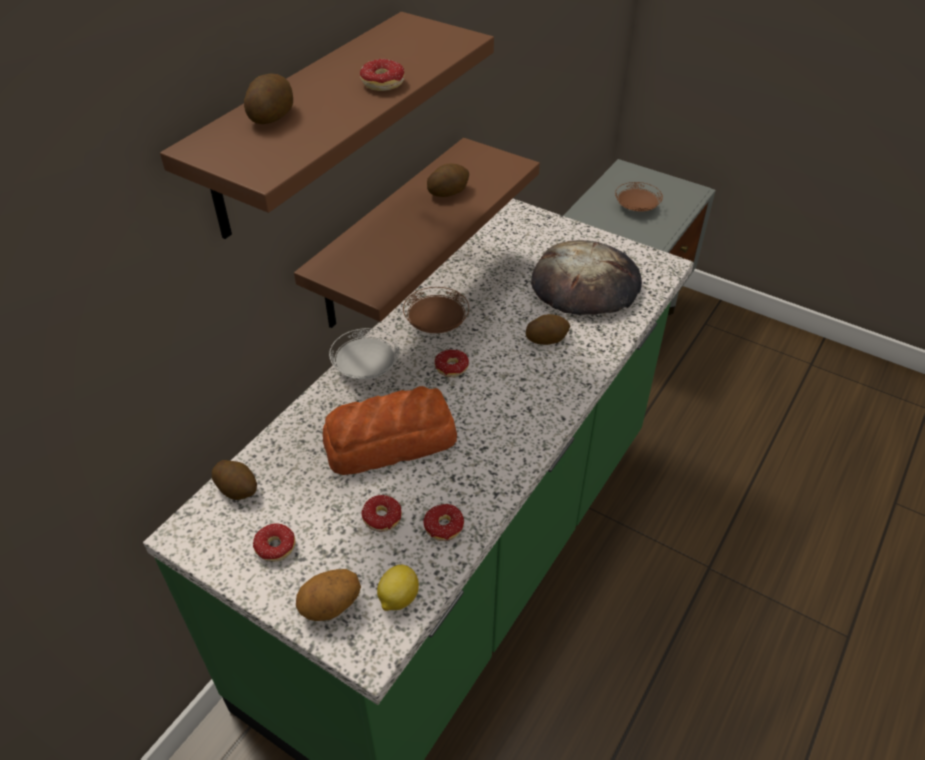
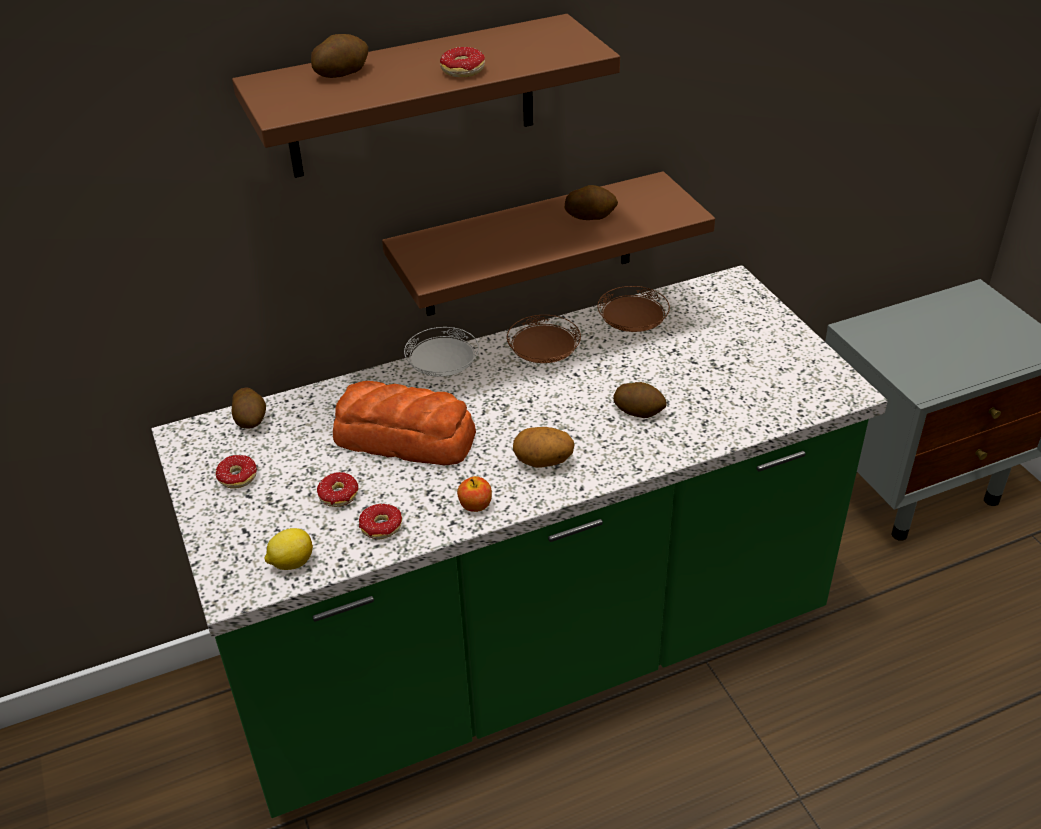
camera: 35 degrees right, 5 degrees down
potato [296,569,361,621] -> potato moved to [513,427,574,468]
donut [435,349,469,377] -> none
bread [531,240,642,315] -> none
brown plate [615,182,663,211] -> brown plate moved to [597,286,670,332]
none -> apple [457,476,492,512]

